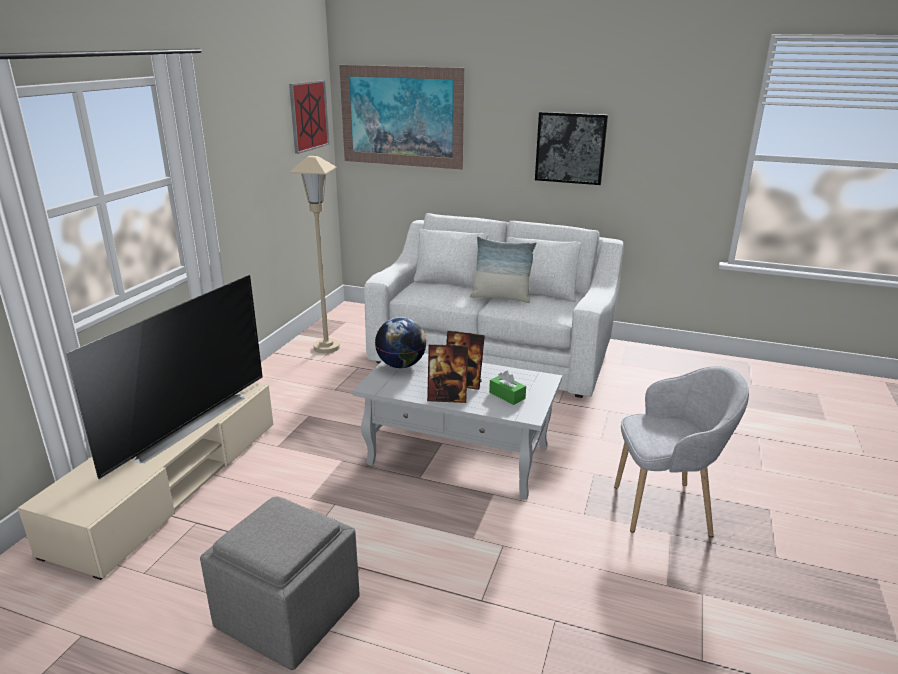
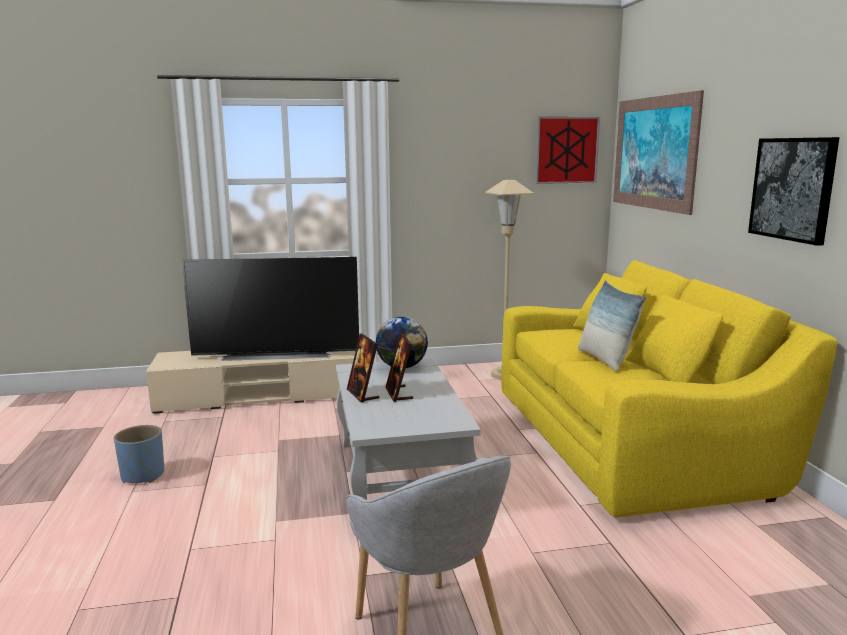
camera: 60 degrees right, 10 degrees down
grey ottoman [200,496,360,670] -> blue planter [114,425,164,483]
white sofa [364,213,623,398] -> yellow sofa [501,260,838,517]
green tissue box [489,371,526,405] -> none

